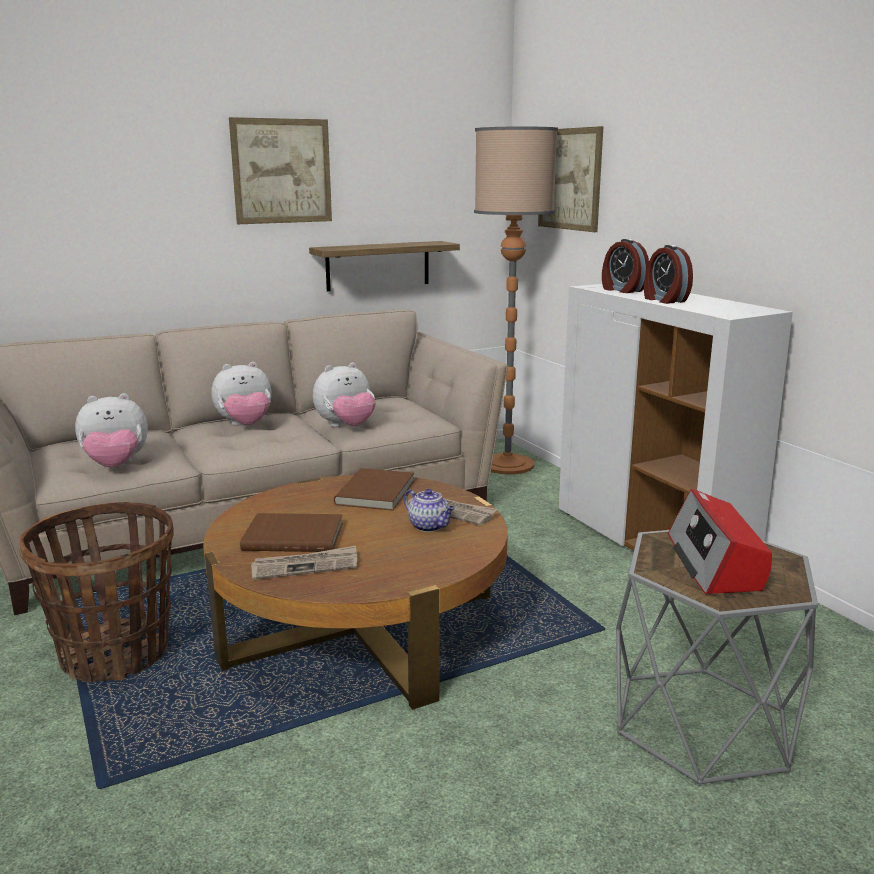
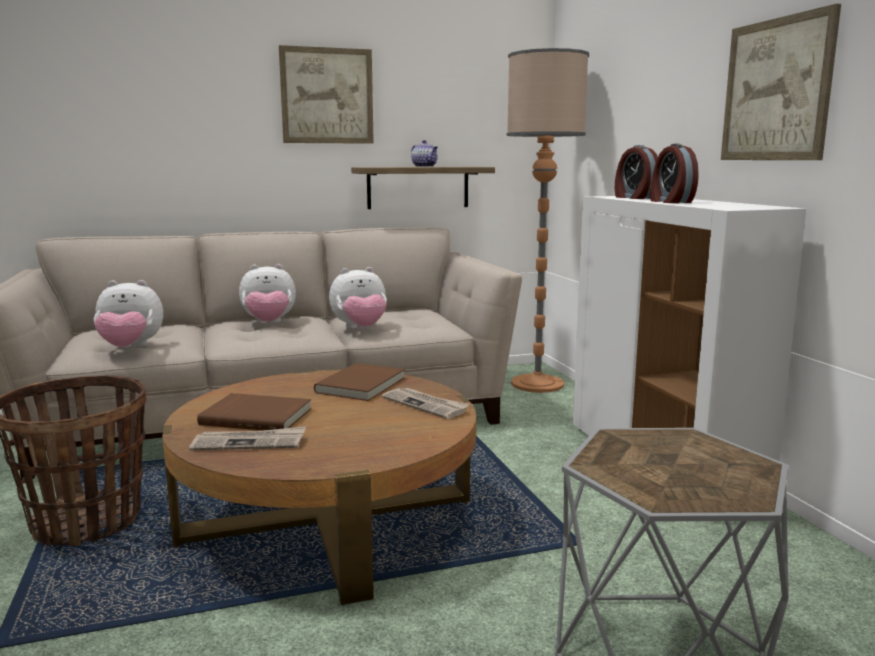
camera: 10 degrees right, 5 degrees down
teapot [404,489,455,532] -> teapot moved to [411,140,438,167]
picture [538,126,603,232] -> picture moved to [721,4,841,160]
radio [668,489,772,594] -> none

